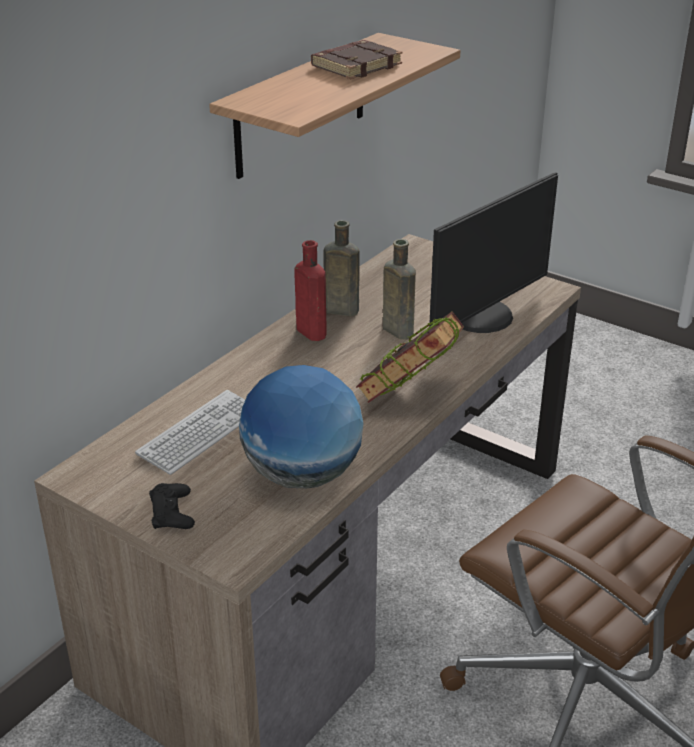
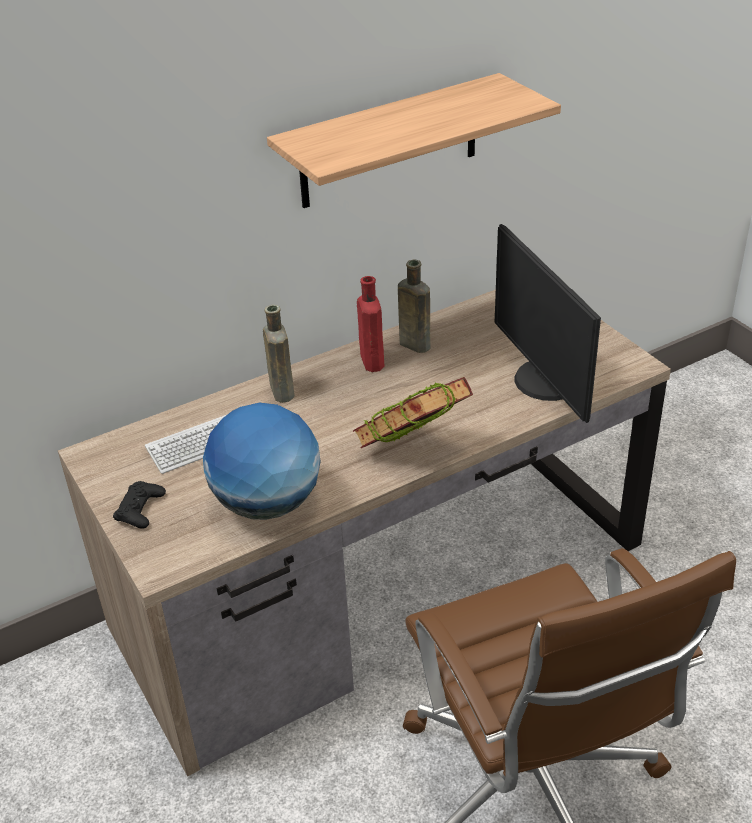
camera: 25 degrees right, 5 degrees up
brown book [311,40,403,79] -> none
brown bottle [383,239,416,339] -> brown bottle moved to [263,305,295,403]
monitor [429,172,558,333] -> monitor turned 90 degrees clockwise [495,224,601,423]

